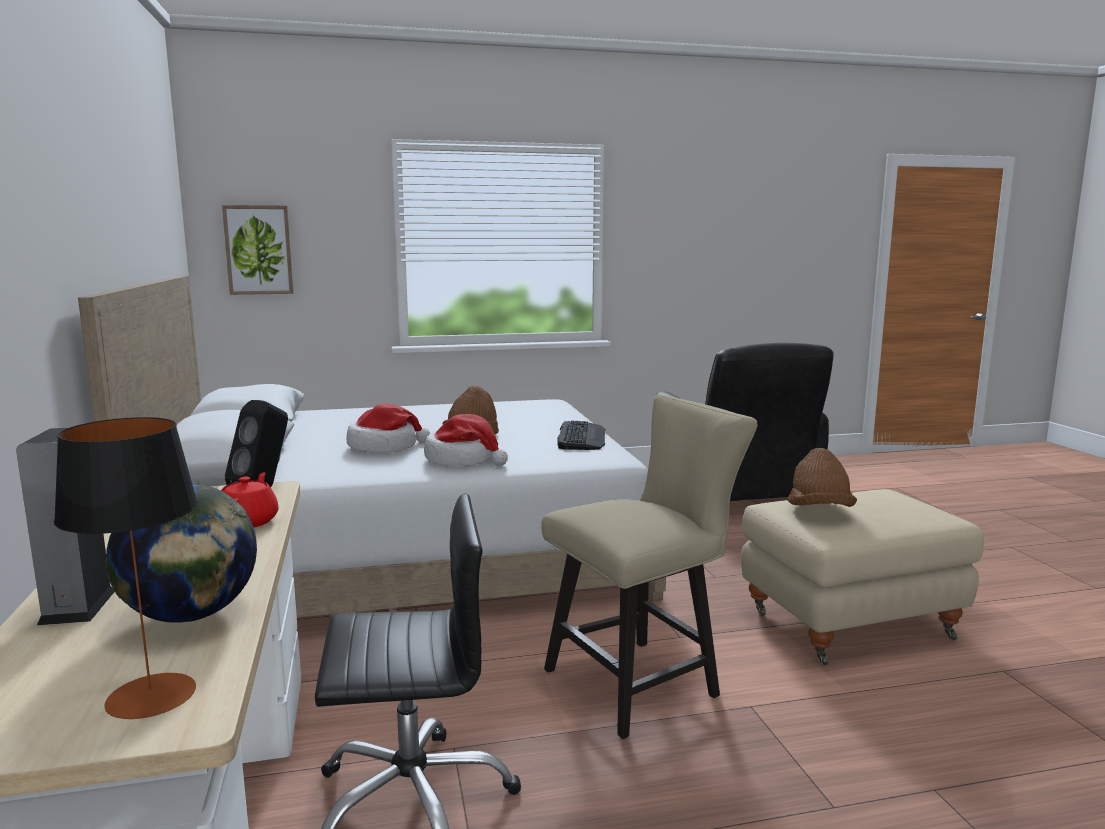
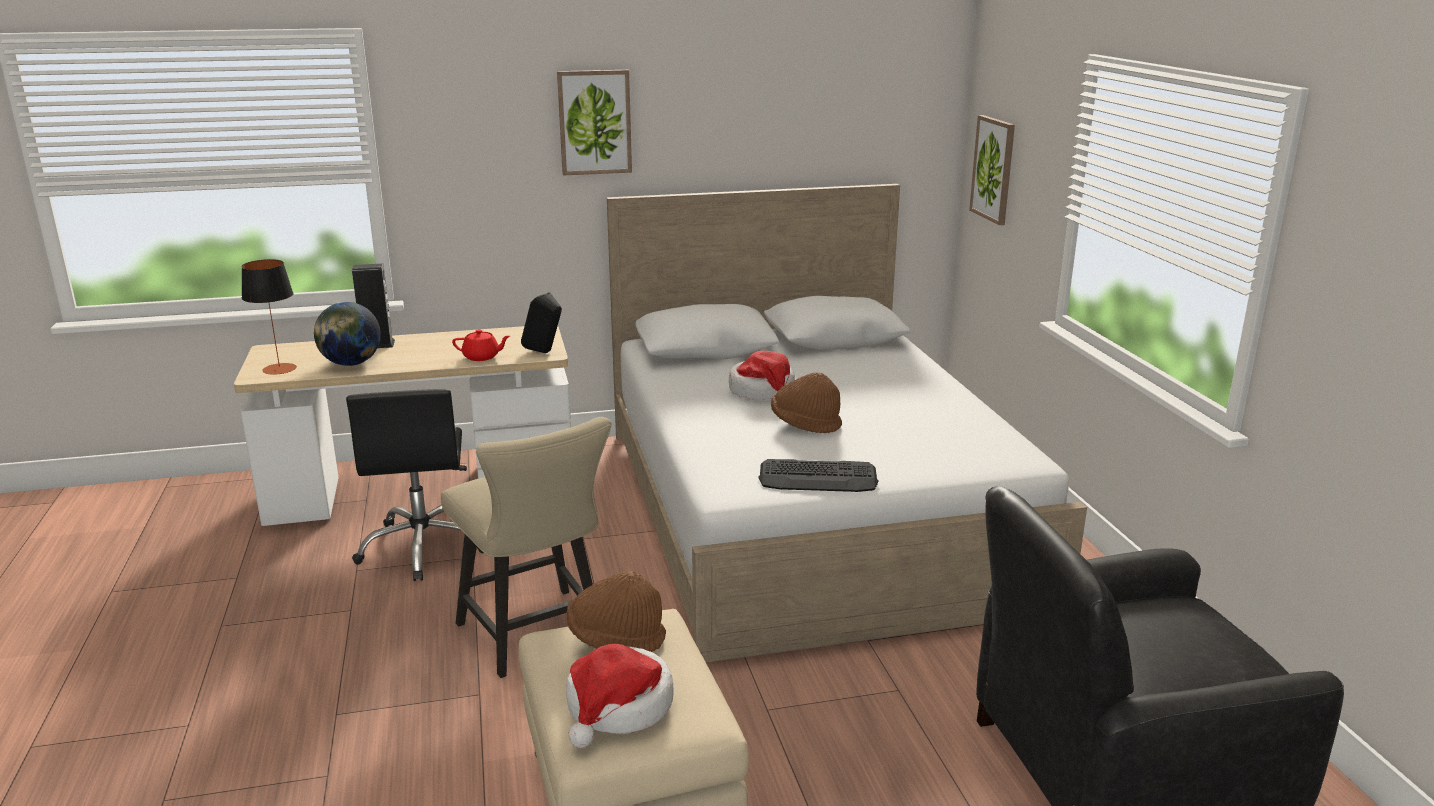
camera: 90 degrees right, 10 degrees up
hat [424,414,508,466] -> hat moved to [566,644,674,748]
none -> picture [557,70,632,176]

